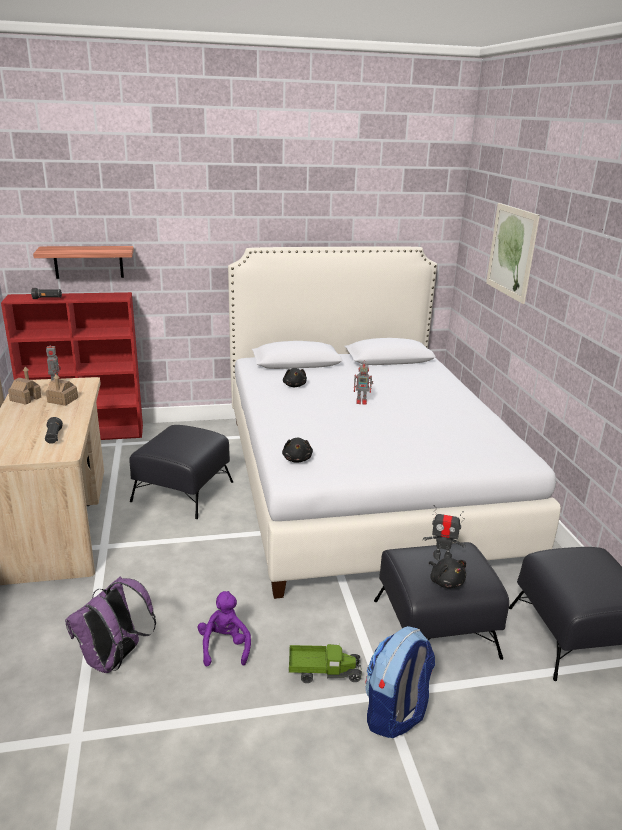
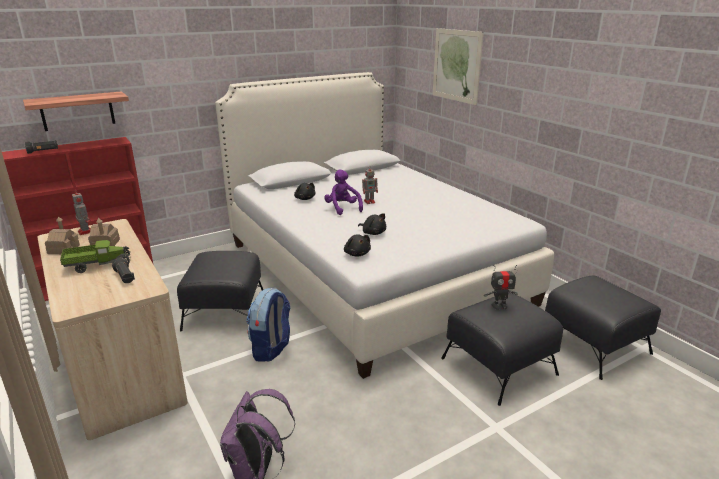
camera: 20 degrees left, 0 degrees up
purple plush toy [198,591,251,667] -> purple plush toy moved to [324,170,363,215]
toy truck [289,644,362,683] -> toy truck moved to [60,240,131,273]
backpack [366,626,435,738] -> backpack moved to [246,288,290,362]
black plush toy [428,558,466,588] -> black plush toy moved to [358,213,386,235]

